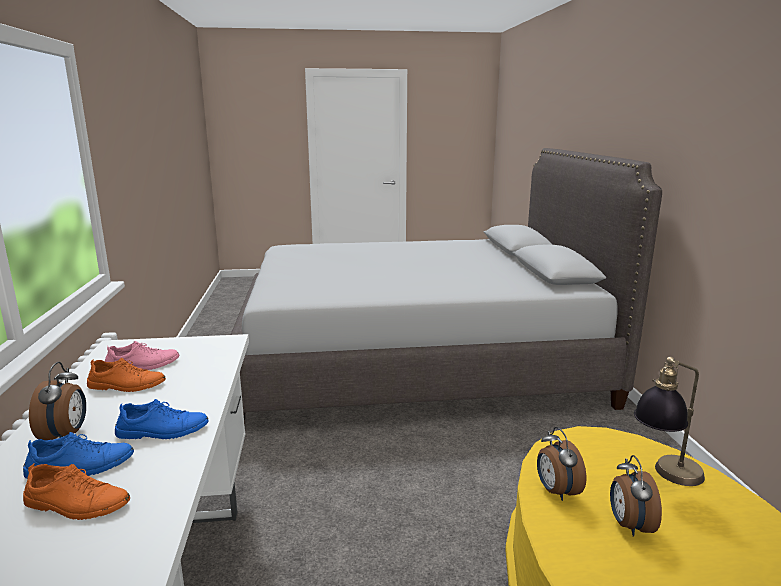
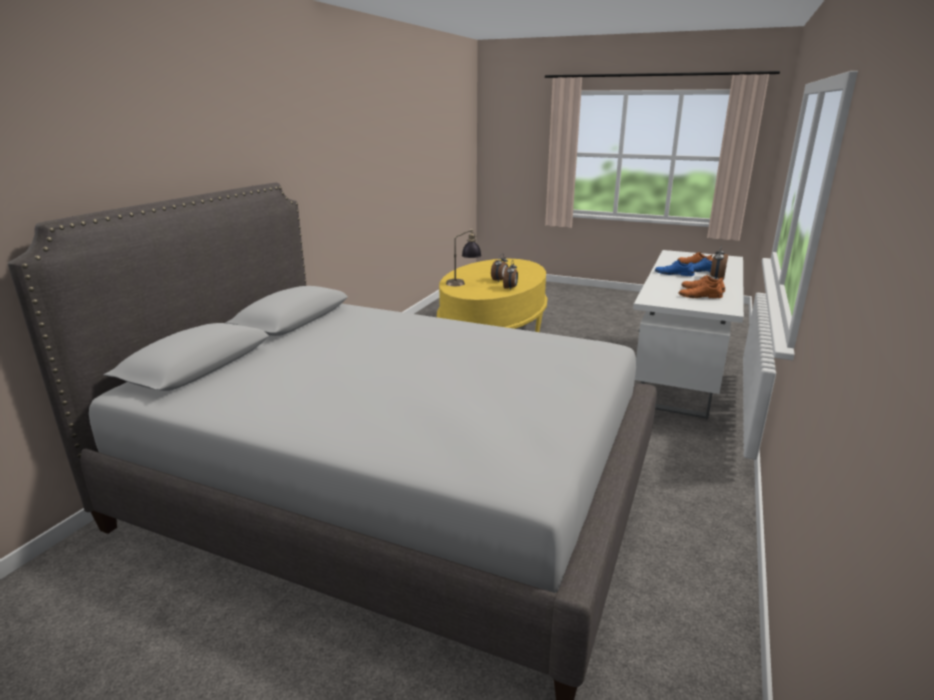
camera: 150 degrees left, 5 degrees up
pink shoe [105,341,179,370] -> orange shoe [678,281,723,298]

